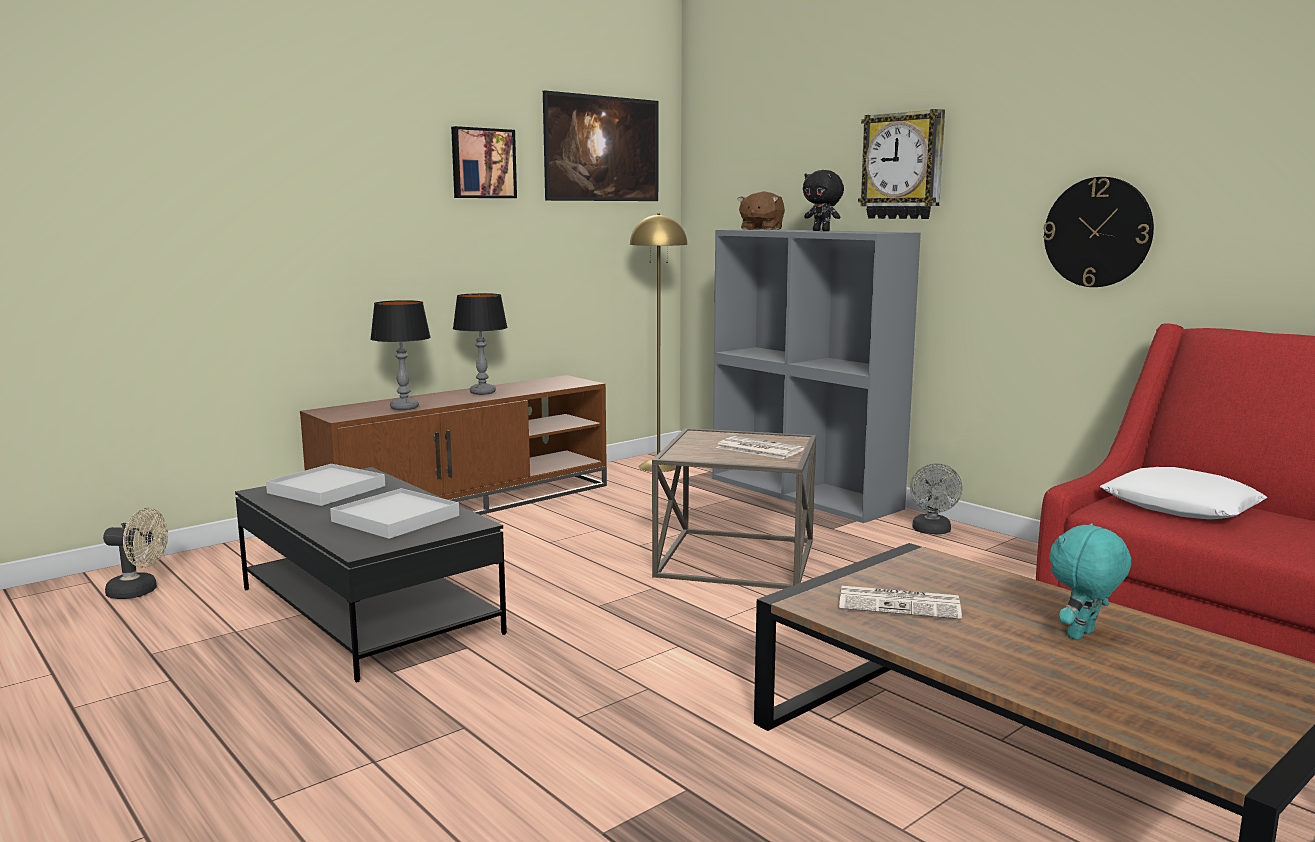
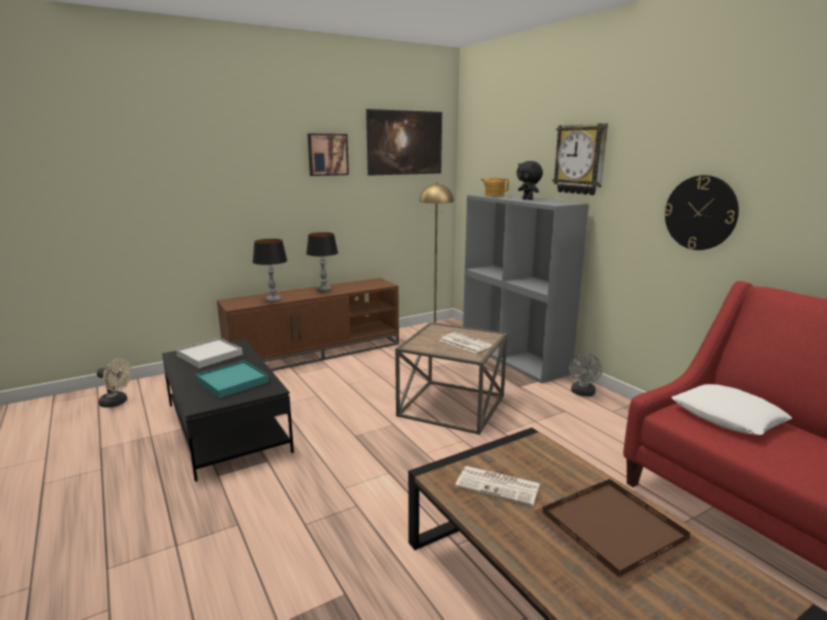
camera: 10 degrees right, 5 degrees up
white tray [330,488,459,539] -> turquoise tray [196,360,269,398]
brown plush toy [737,191,785,230] -> teapot [481,178,509,197]
turquoise plush toy [1049,523,1131,640] -> brown tray [533,479,700,586]

